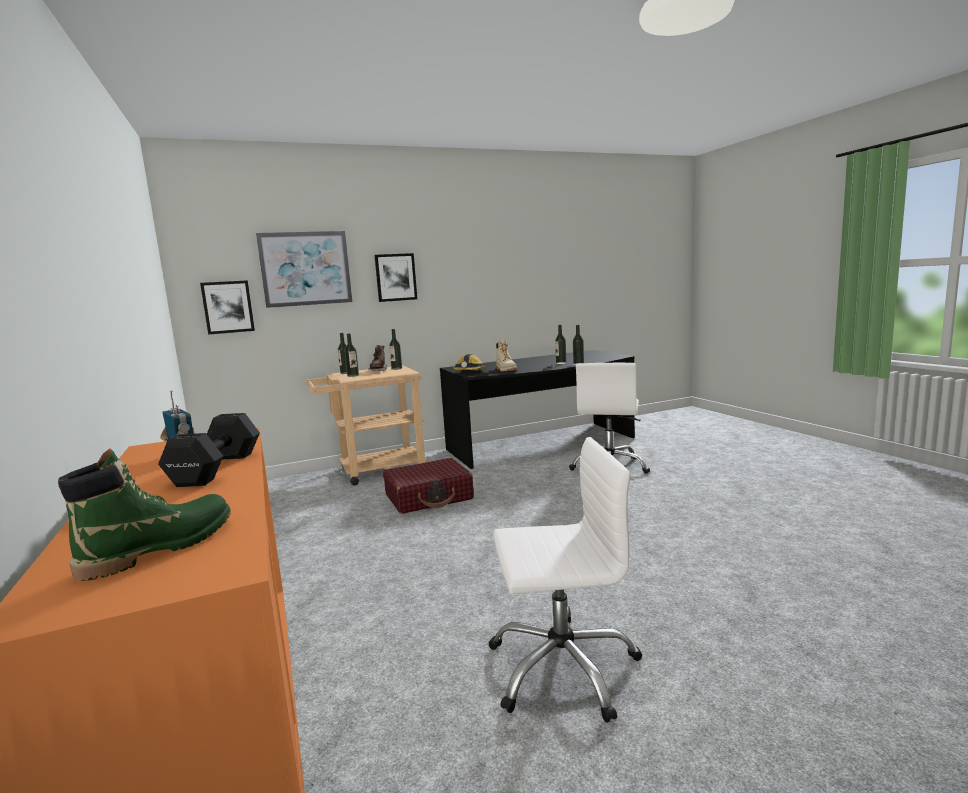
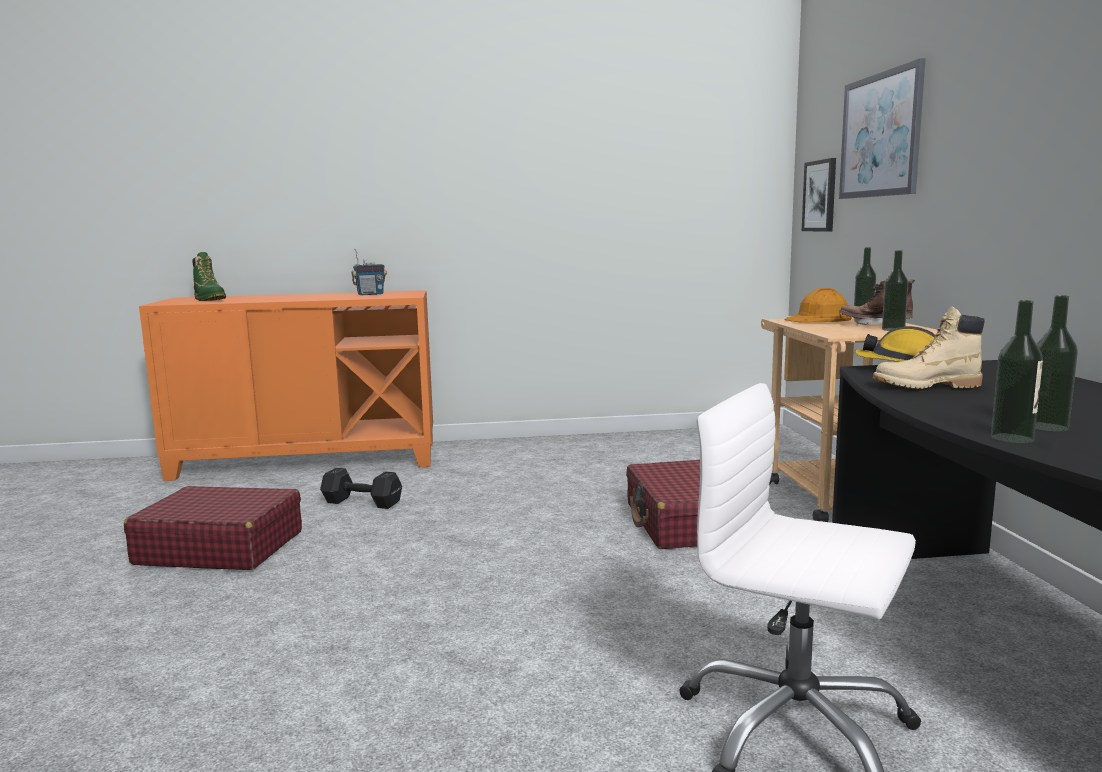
camera: 105 degrees right, 0 degrees up
black dumbbell [158,413,260,487] -> black dumbbell moved to [320,468,402,509]
bottle [345,333,359,377] -> orange hard hat [785,288,851,323]
picture [374,253,417,302] -> none
white office chair [488,437,642,723] -> red suitcase [124,486,302,570]

